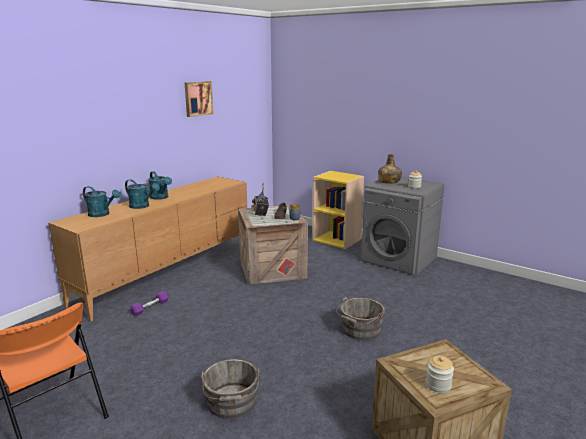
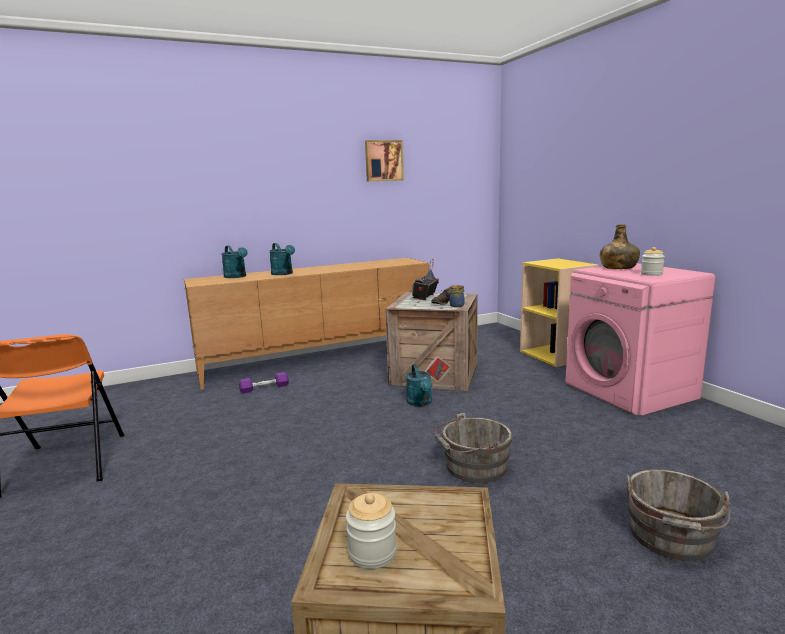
camera: 30 degrees right, 5 degrees down
turquoise watering can [149,171,172,200] -> turquoise watering can moved to [406,364,432,407]
grey bucket [200,359,260,419] -> grey bucket moved to [625,469,730,561]
grey washing machine [361,177,444,275] -> pink washing machine [565,263,715,415]

